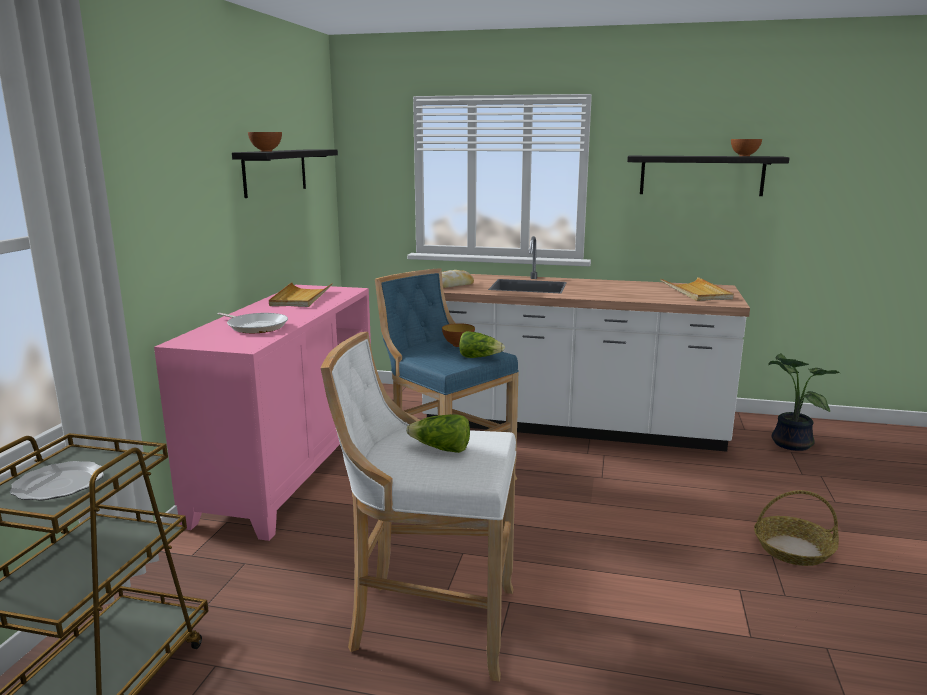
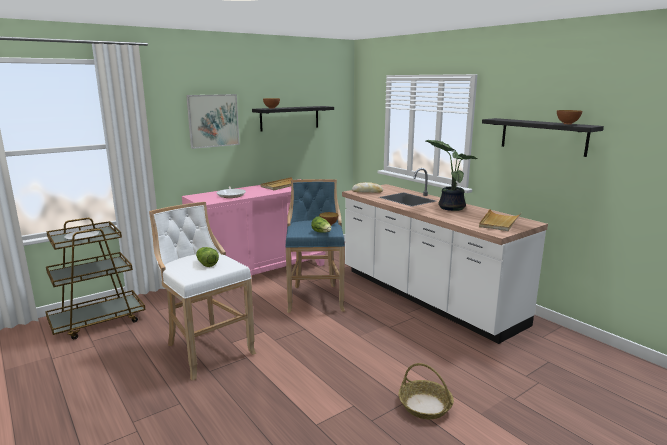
camera: 40 degrees right, 0 degrees up
potted plant [768,353,839,451] -> potted plant moved to [426,140,477,211]
none -> picture [186,94,240,149]

